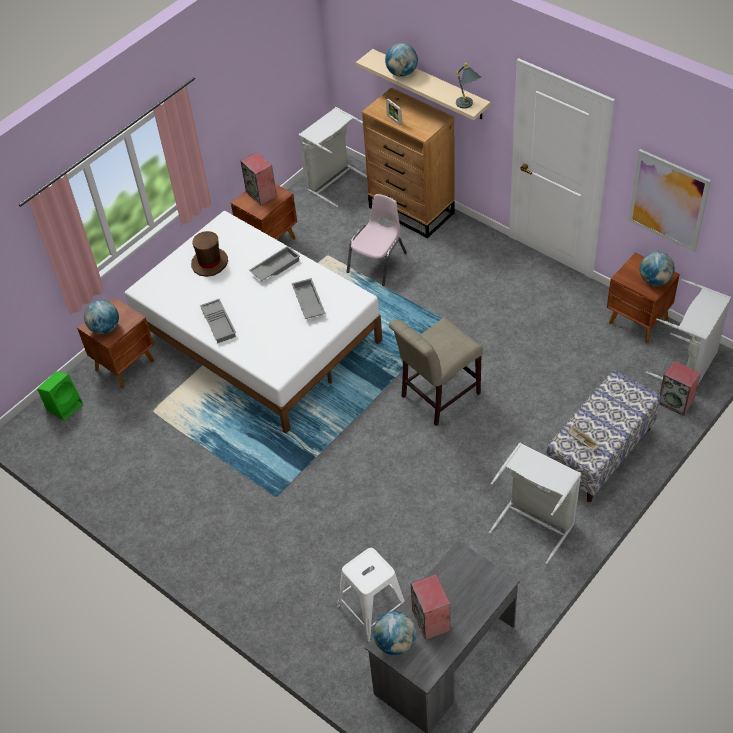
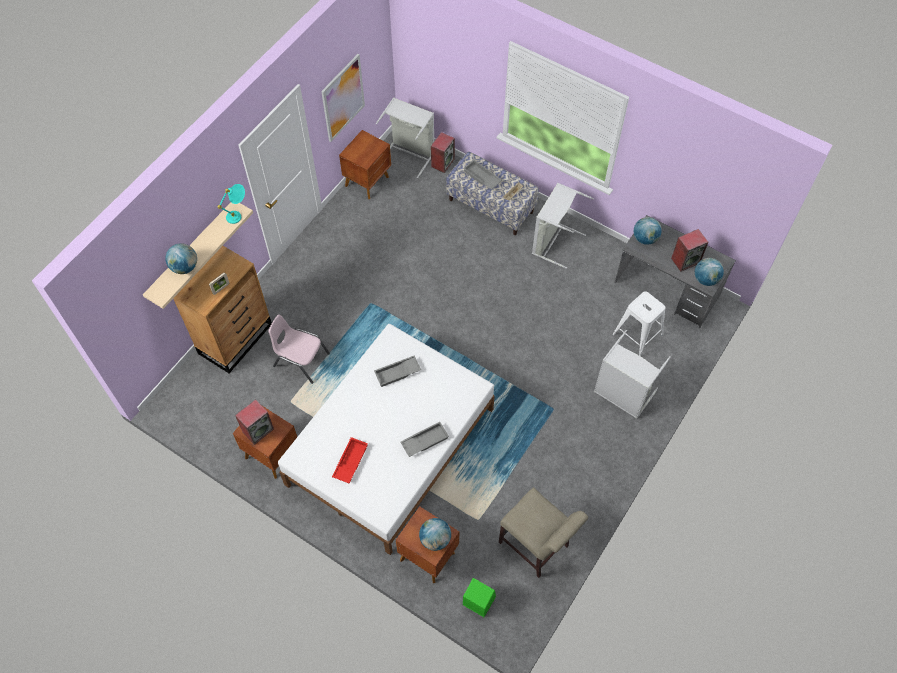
camera: 100 degrees left, 10 degrees up
brown hat [191,231,228,277] -> red tray [332,437,368,483]
grey tray [249,246,300,281] -> grey tray moved to [463,160,502,190]
grey laundry basket [299,107,367,207] -> grey laundry basket moved to [594,330,671,419]
beige chair [389,317,483,426] -> beige chair moved to [499,487,588,578]
grey table lamp [456,63,481,109] -> turquoise table lamp [218,184,245,224]
globe [640,252,675,286] -> globe moved to [634,217,662,245]

